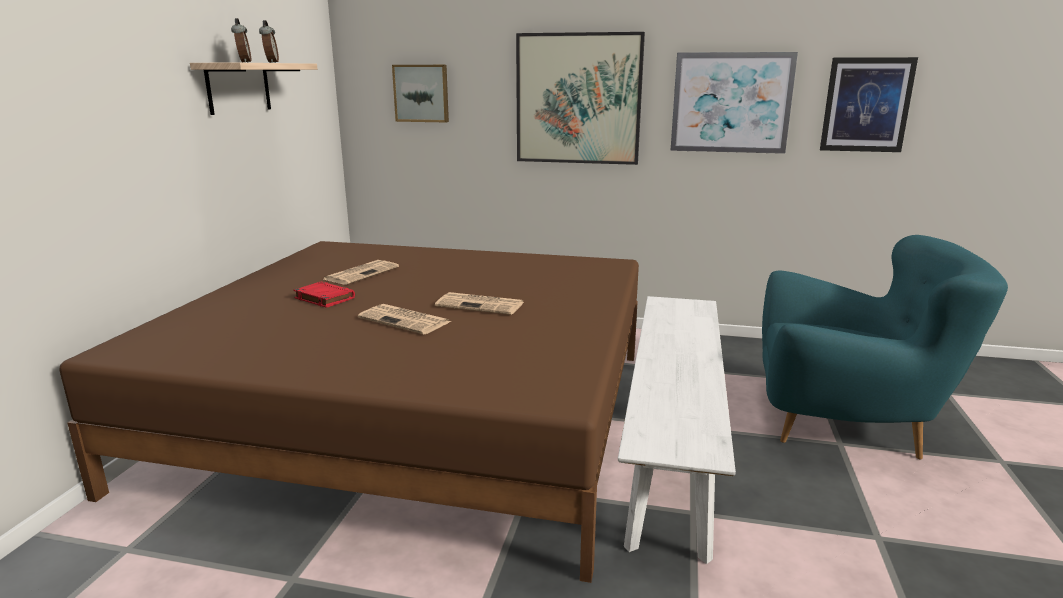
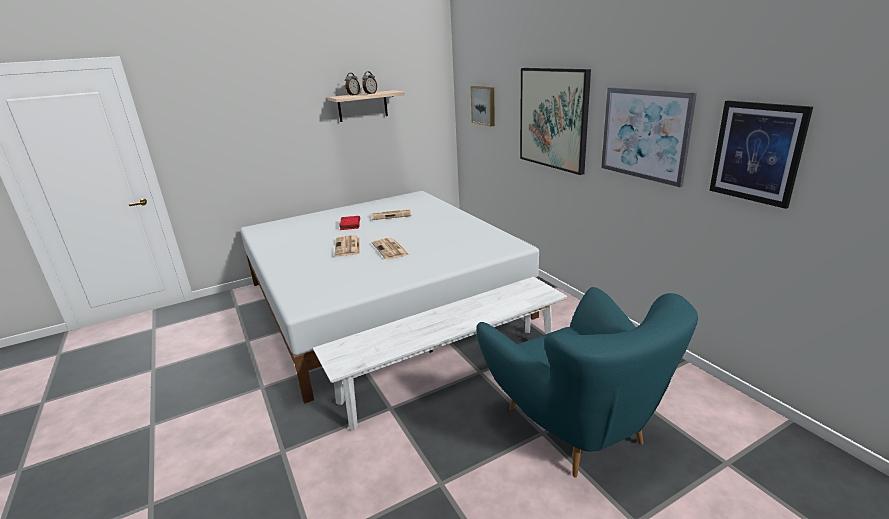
camera: 50 degrees right, 5 degrees up
brown bed [59,241,639,583] -> white bed [240,191,540,404]

